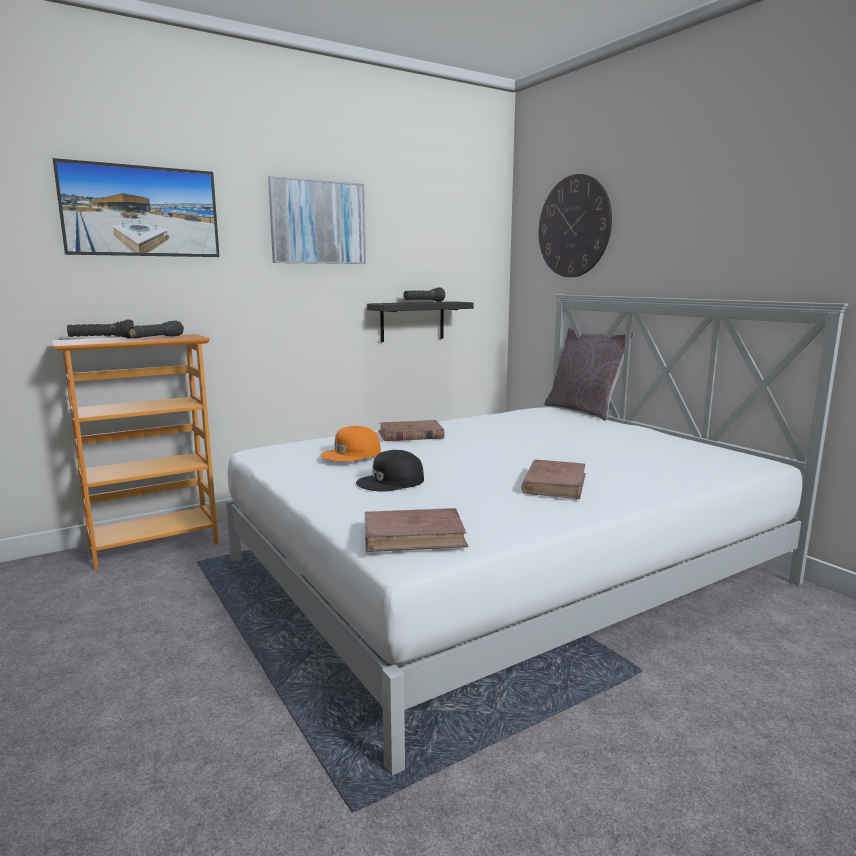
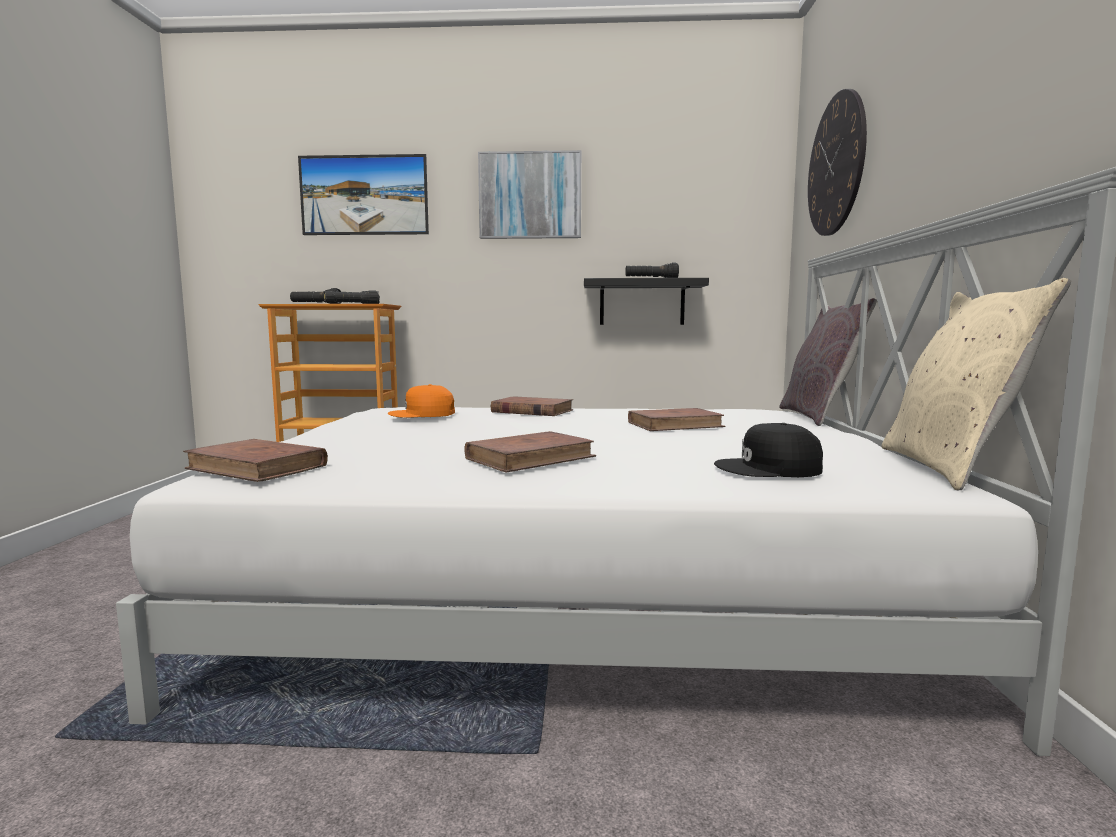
camera: 35 degrees right, 5 degrees down
black cap [356,450,424,492] -> black cap moved to [714,423,823,477]
none -> brown book [628,408,725,431]
none -> beige pillow [881,278,1071,491]

